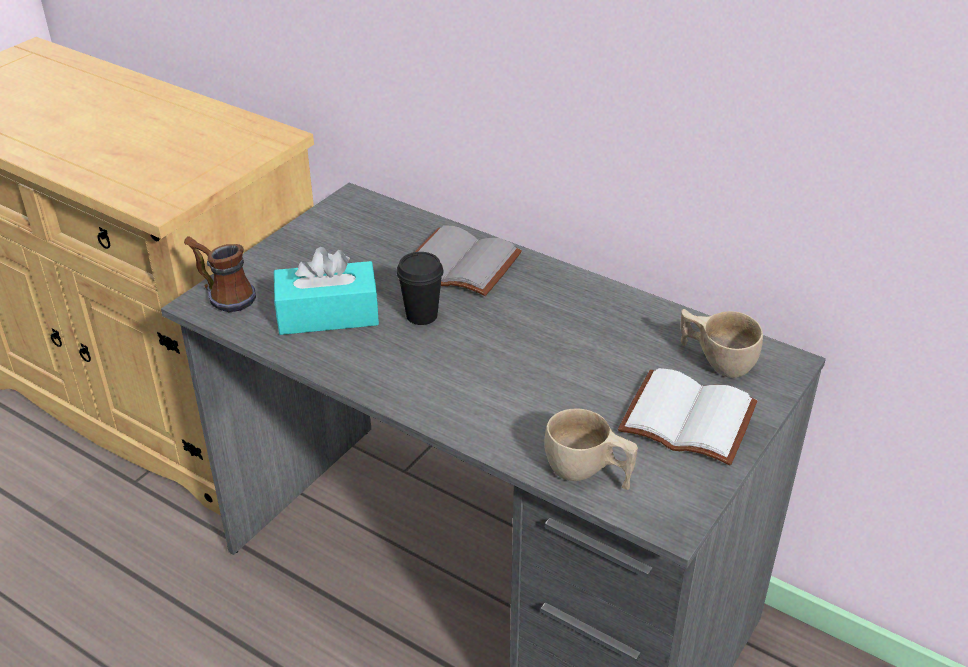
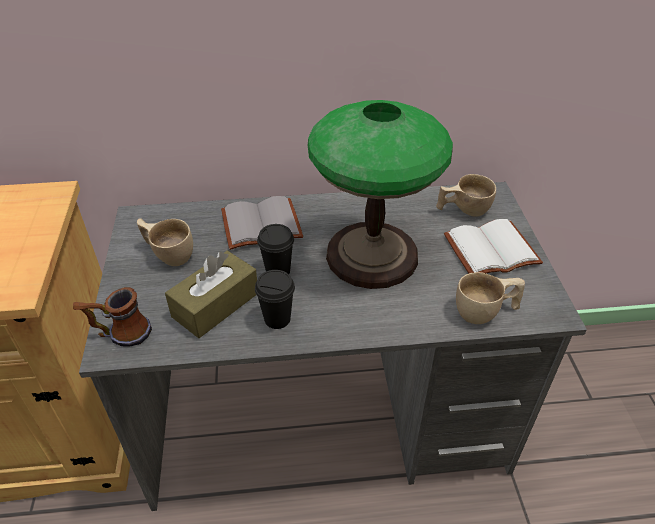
camera: 40 degrees left, 5 degrees up
turquoise tissue box [274,247,379,335] -> brown tissue box [165,251,257,338]
none -> beige cup [137,218,193,266]
none -> black cup [255,270,295,329]
none -> table lamp [308,100,453,289]

